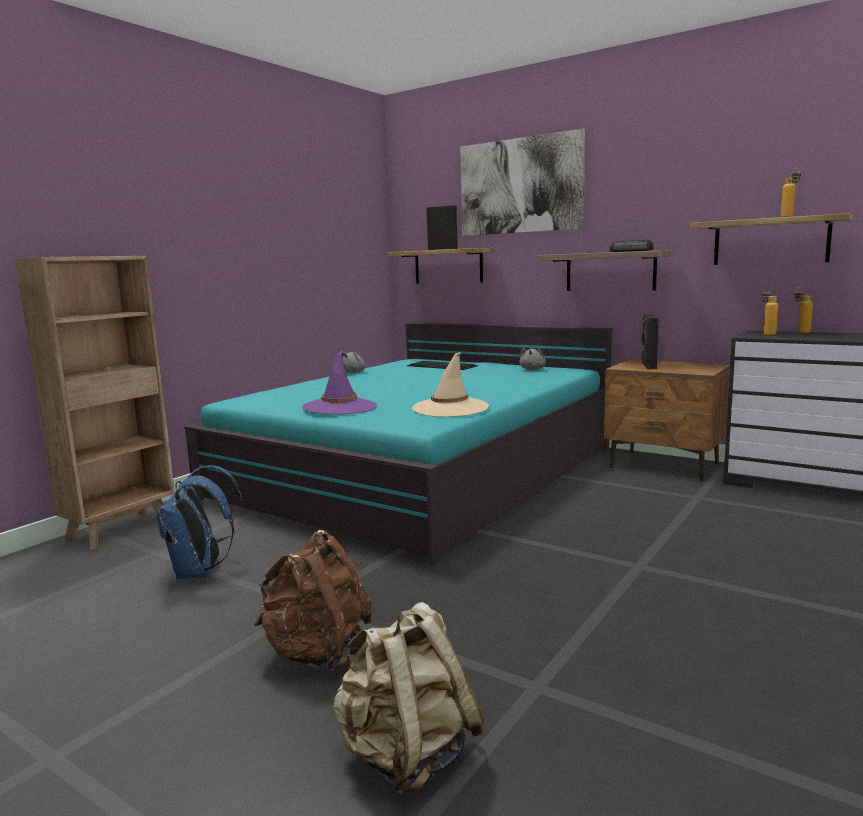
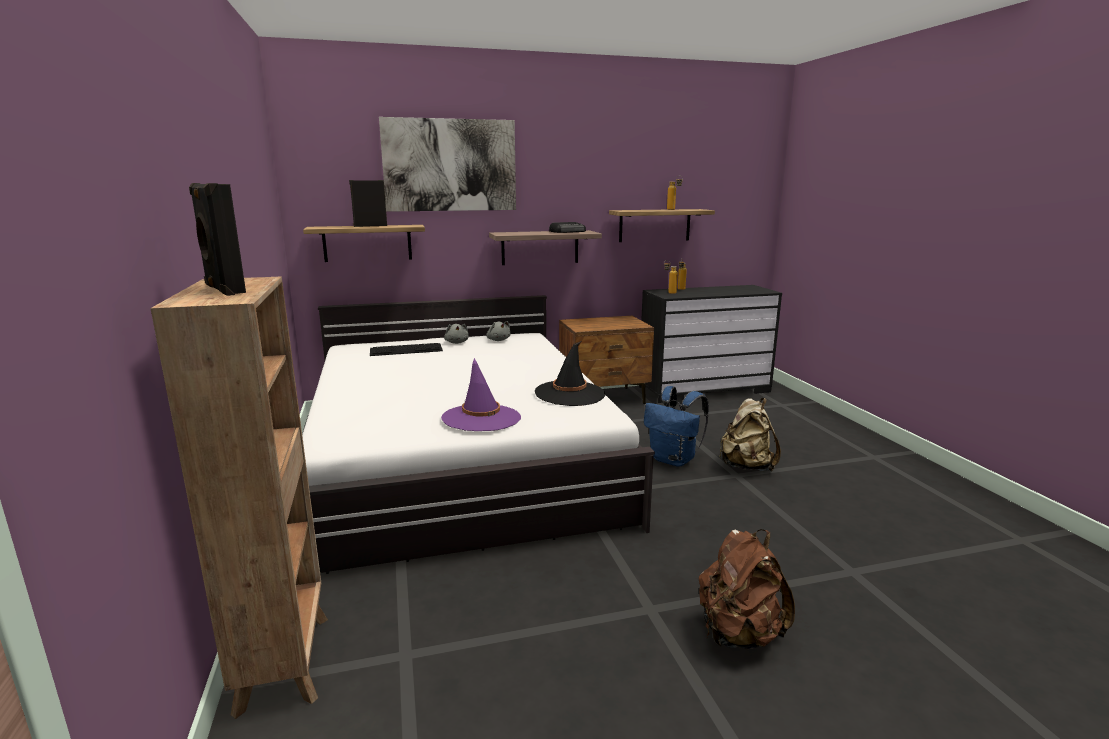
camera: 50 degrees left, 5 degrees up
blue backpack [157,465,245,579] -> blue backpack moved to [644,386,709,467]
turquoise bed [184,323,613,567] -> white bed [302,295,655,574]
beige backpack [333,602,484,795] -> beige backpack moved to [719,398,781,472]
grey plush toy [342,351,366,373] -> grey plush toy moved to [444,324,469,344]
beige hat [412,351,489,417] -> black hat [535,341,605,406]
black speaker [641,315,659,370] -> black speaker moved to [189,183,246,296]

